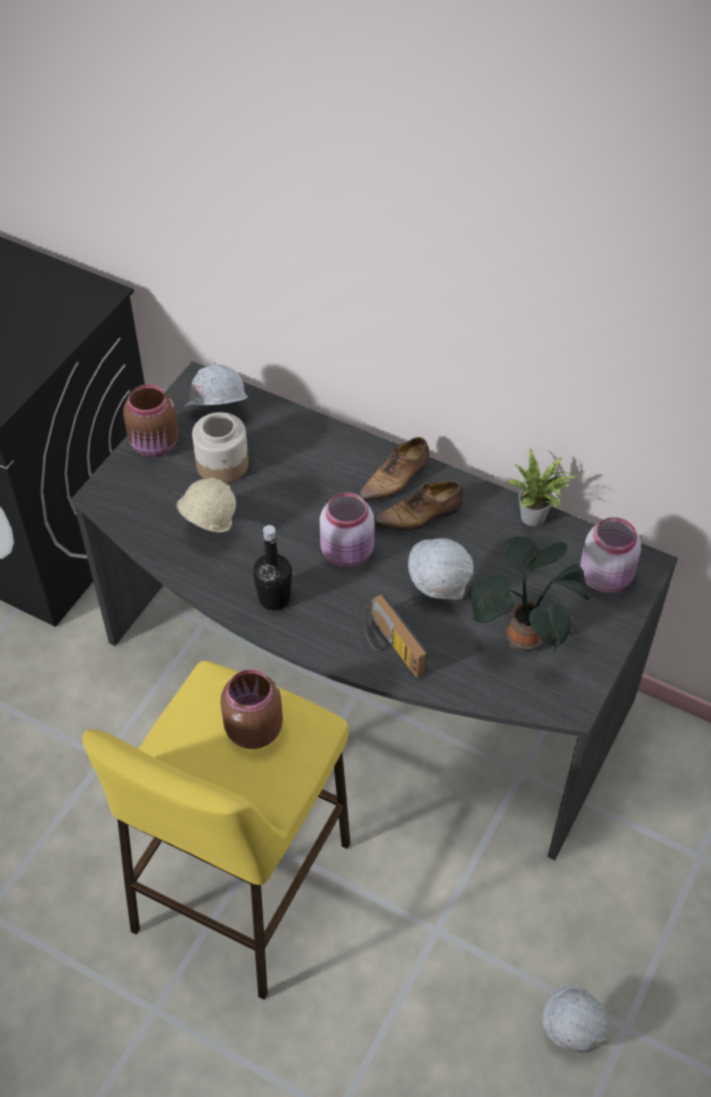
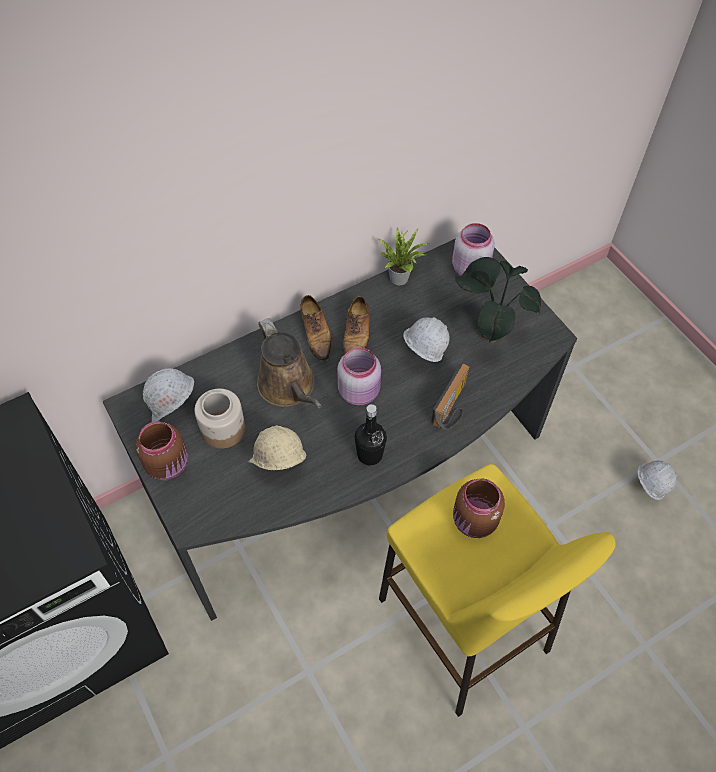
camera: 60 degrees left, 5 degrees up
radio [363,594,428,678] -> radio turned 60 degrees counterclockwise [431,363,469,430]
none -> brown watering can [257,318,322,409]

